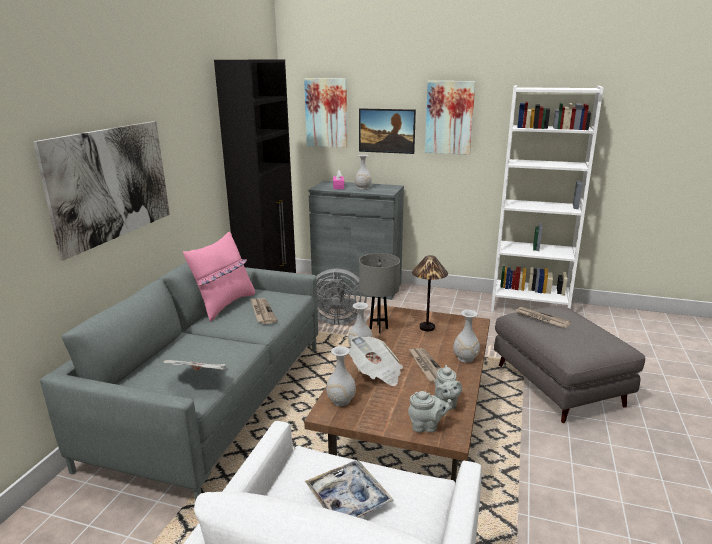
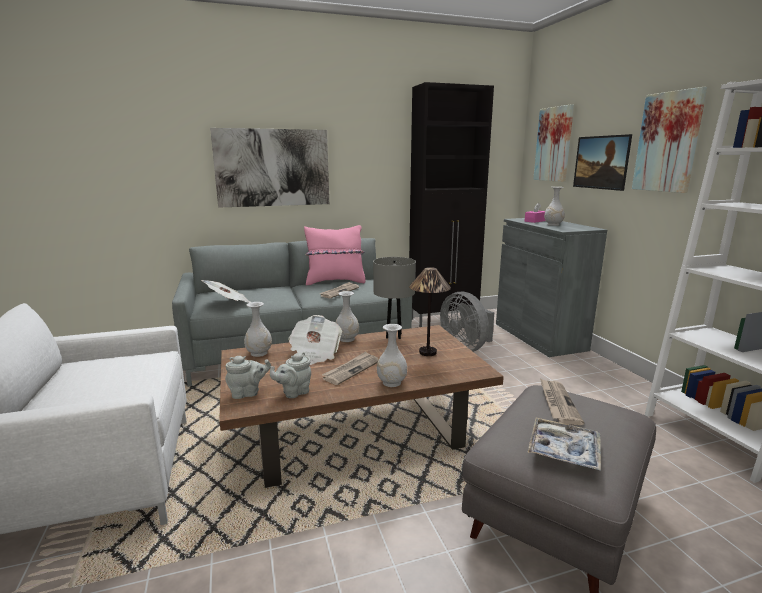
camera: 55 degrees right, 5 degrees down
tray [305,460,394,517] -> tray moved to [527,418,601,471]
grey teapot [408,391,453,432] -> grey teapot turned 75 degrees counterclockwise [225,356,271,399]

